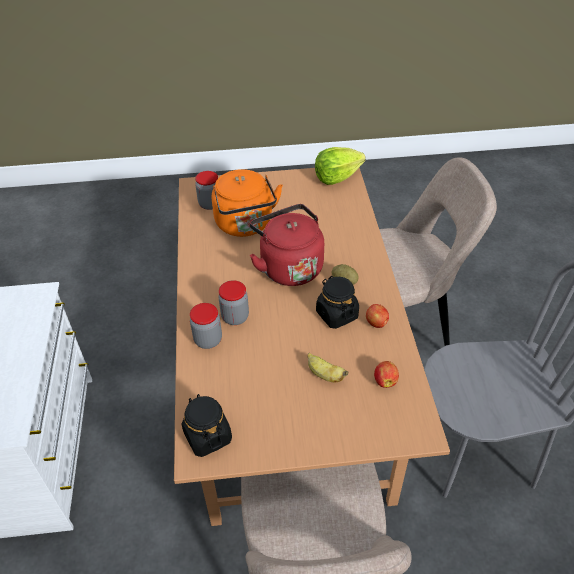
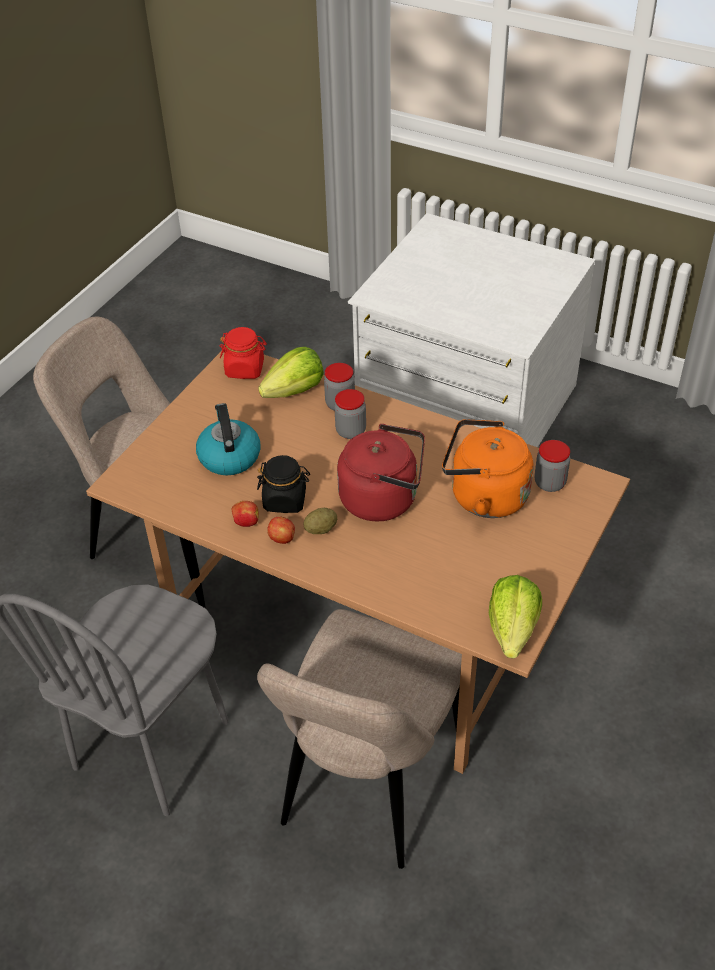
camera: 125 degrees right, 0 degrees up
black jar [182,394,232,457] -> red jar [220,327,267,379]
banana [307,353,348,382] -> kettle [196,403,261,475]
apple [374,361,399,388] -> apple moved to [267,516,295,544]
none -> lettuce [258,347,324,398]

